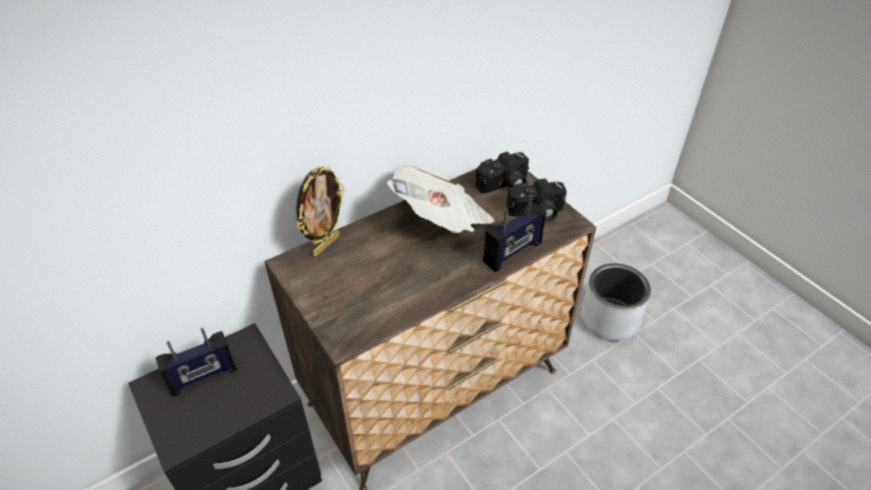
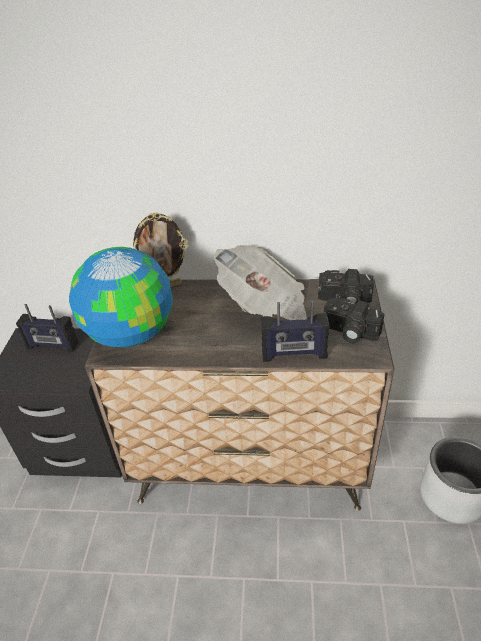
camera: 40 degrees right, 5 degrees down
none -> globe [69,247,173,348]

